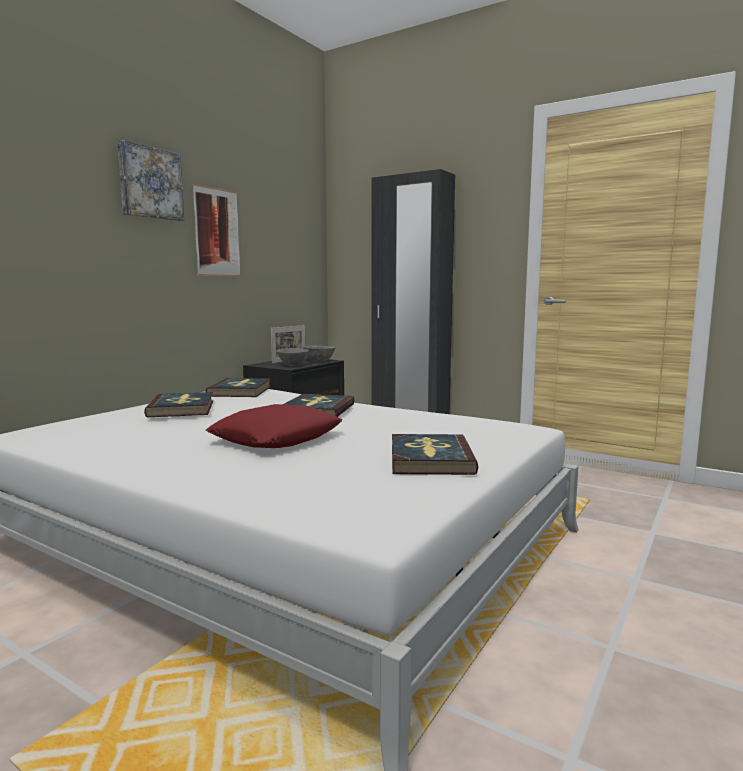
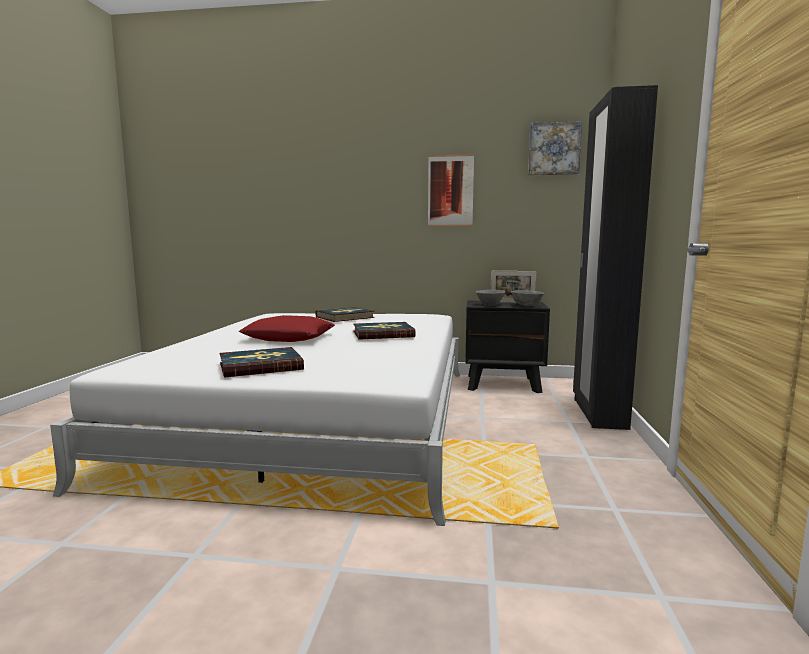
camera: 65 degrees right, 0 degrees up
picture [118,140,184,221] -> picture moved to [528,121,582,175]
book [206,378,271,397] -> none

